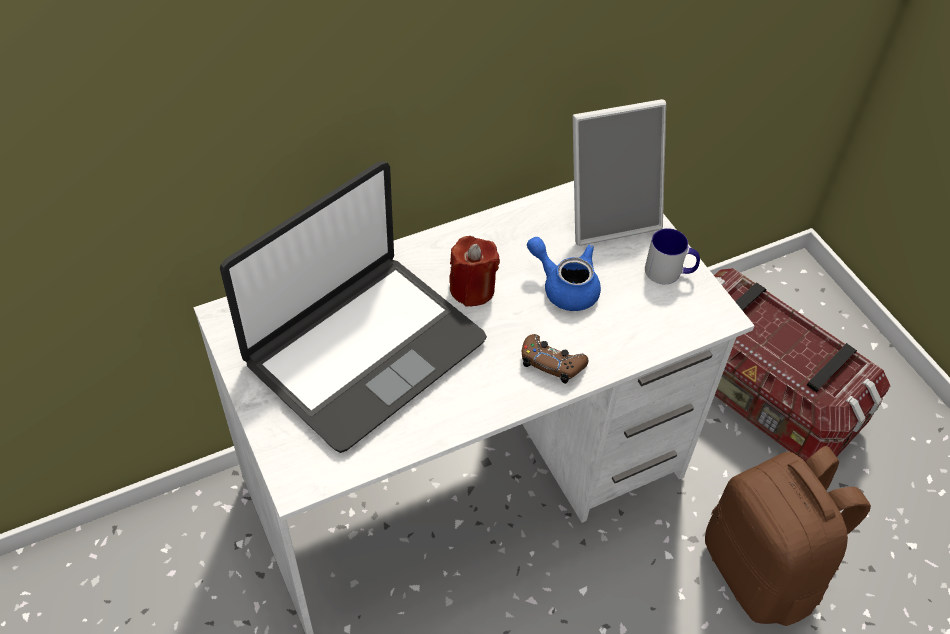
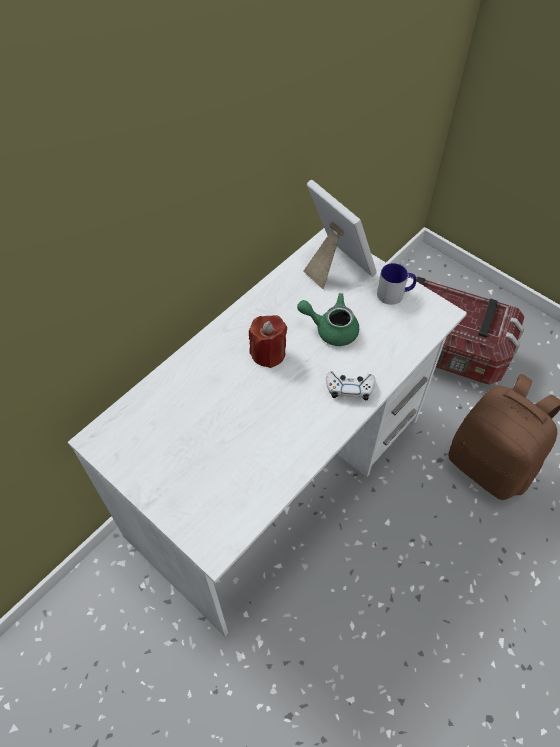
camera: 20 degrees left, 5 degrees up
laptop [220,161,487,453] -> none
brown game controller [522,334,588,384] -> white game controller [326,372,376,400]
blue teapot [527,237,601,311] -> green teapot [297,293,359,346]
picture frame [573,99,666,246] -> picture frame turned 90 degrees counterclockwise [304,180,377,289]

